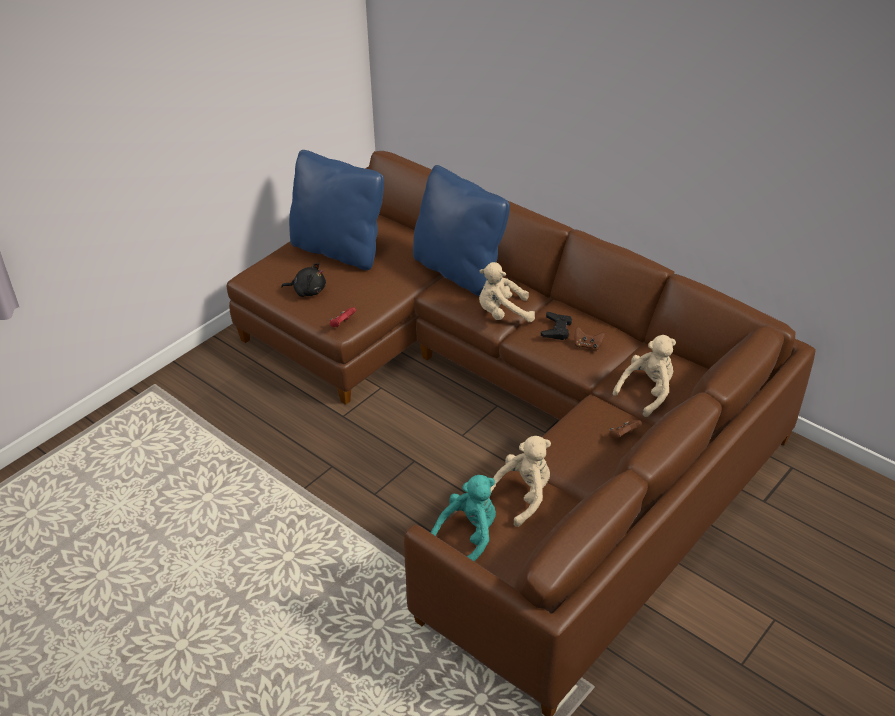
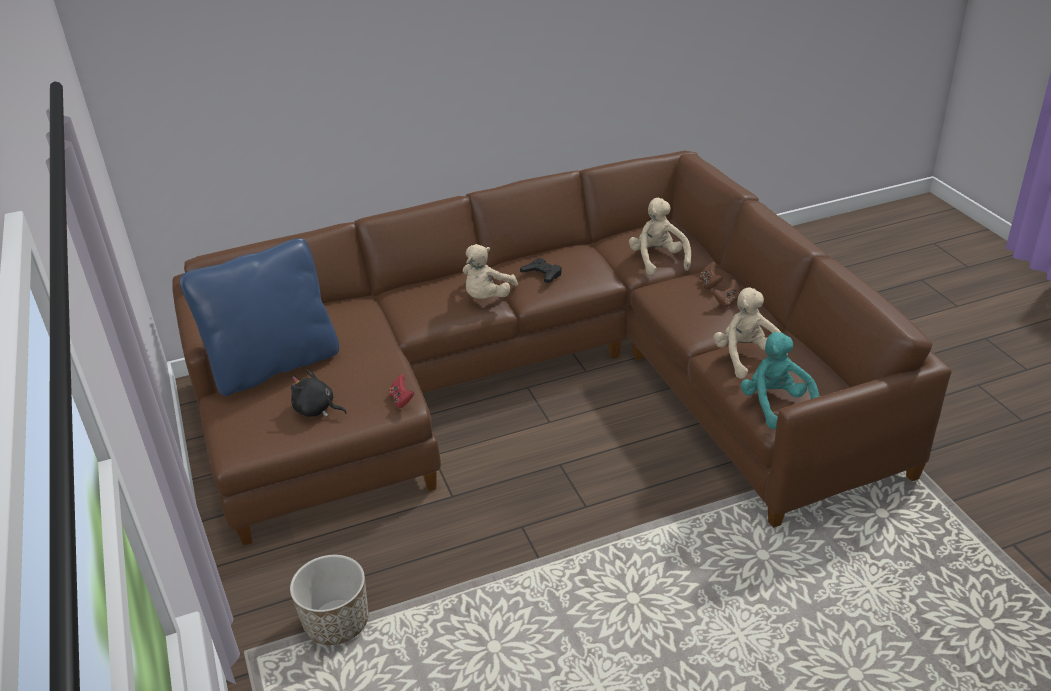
camera: 60 degrees left, 5 degrees down
black plush toy [281,263,326,297] -> black plush toy turned 105 degrees counterclockwise [291,369,347,417]
blue pillow [413,165,510,296] -> none
brown game controller [575,327,605,351] -> brown game controller moved to [712,279,741,307]
none -> planter [290,555,369,645]

